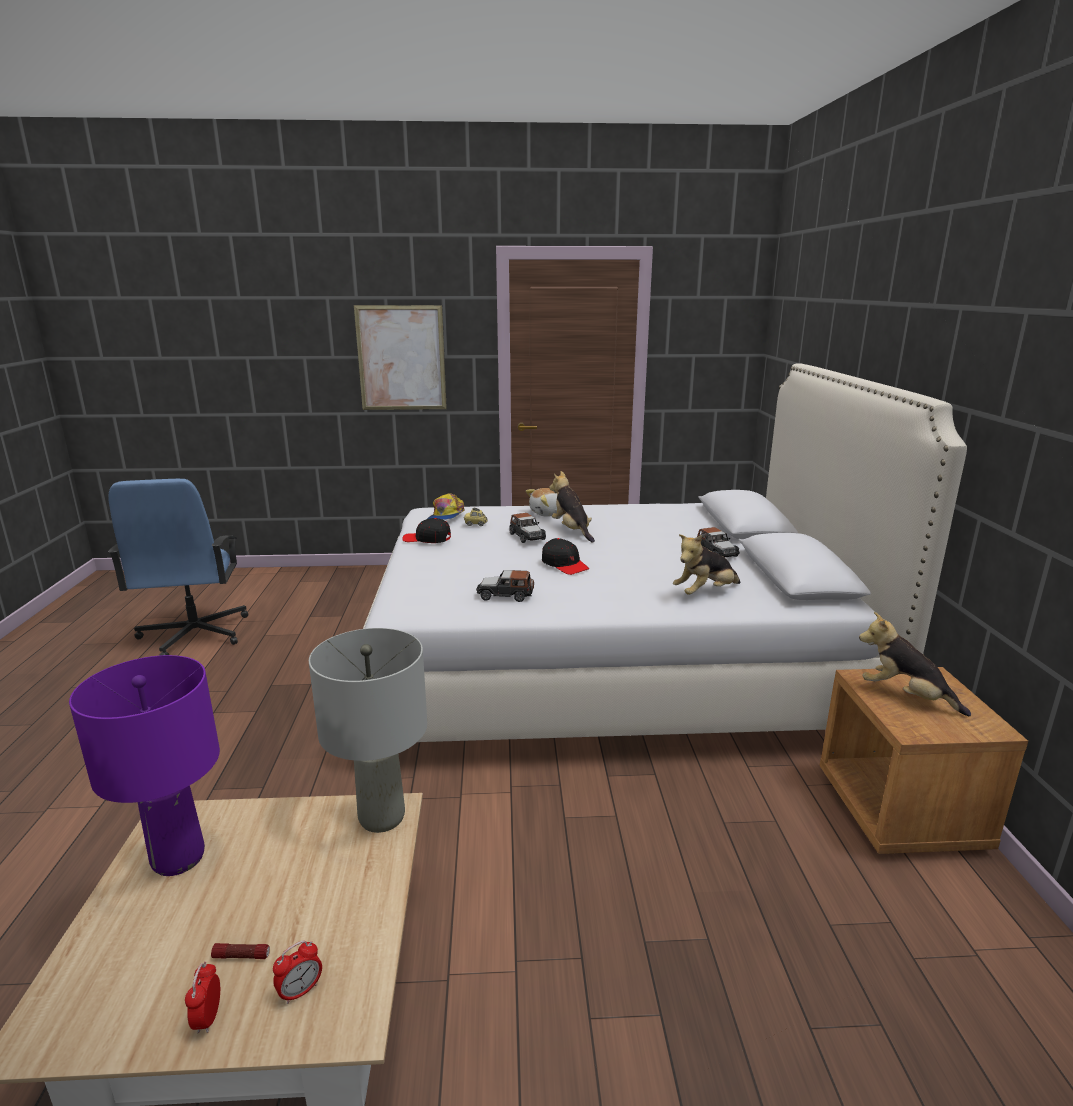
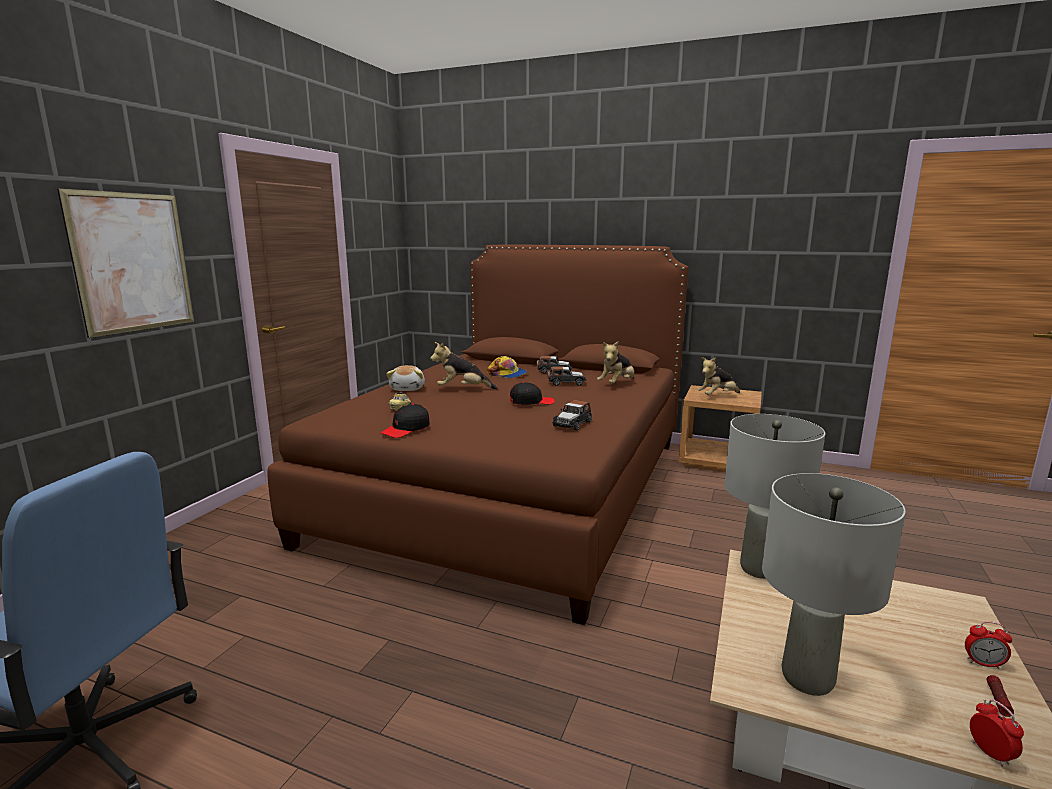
camera: 65 degrees left, 5 degrees down
purple table lamp [69,655,220,876] -> grey table lamp [762,473,906,696]
flashlight [211,943,270,959] -> flashlight moved to [986,675,1014,717]
alarm clock [273,940,322,1004] -> alarm clock moved to [970,699,1024,767]
white bed [363,363,967,742] -> brown bed [267,245,688,625]
cap [427,494,465,520] -> cap moved to [487,356,527,378]
toy car [509,513,546,543] -> toy car moved to [548,367,586,386]
plush toy [673,534,741,595] -> plush toy turned 45 degrees clockwise [597,341,634,384]

